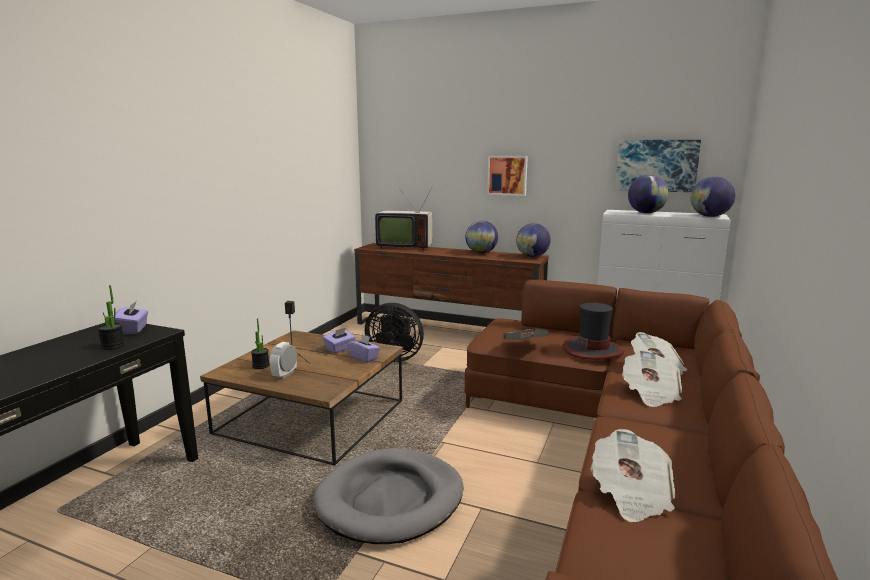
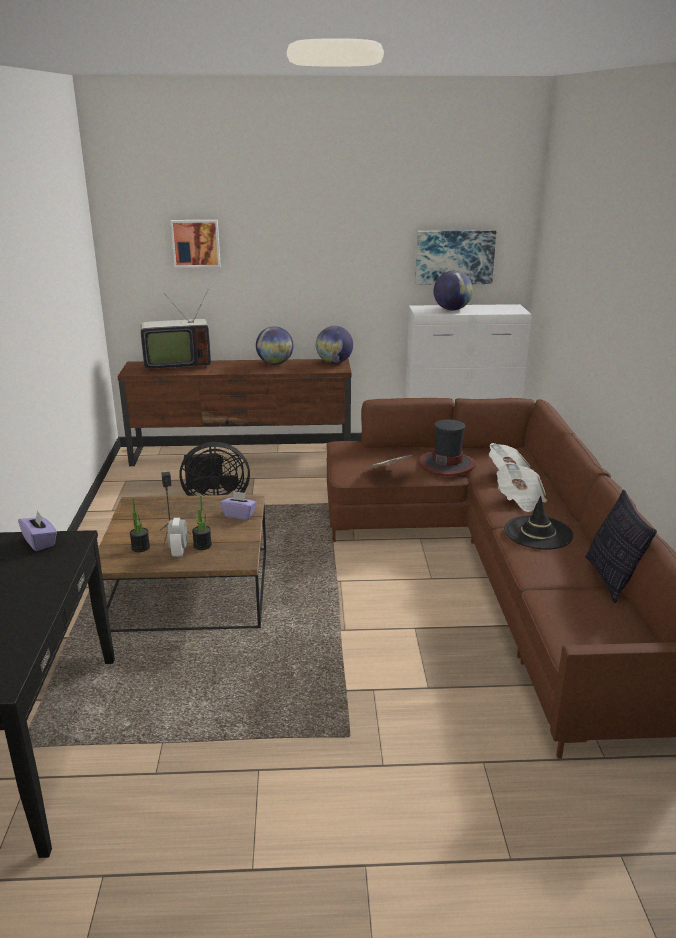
camera: 25 degrees left, 10 degrees up
potted plant [98,285,125,350] -> potted plant moved to [192,496,212,550]
grey dog bed [313,448,464,544] -> none
purple tissue box [323,328,356,353] -> none
picture [487,156,528,196] -> picture moved to [171,220,221,267]
newspaper [591,429,675,522] -> none
globe [691,176,735,217] -> none
none -> black hat [504,496,573,550]
none -> pillow [585,490,657,603]

